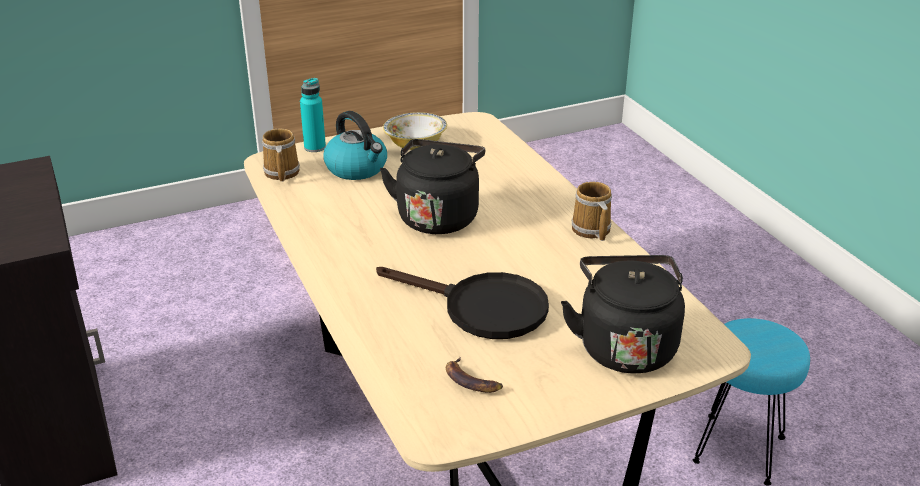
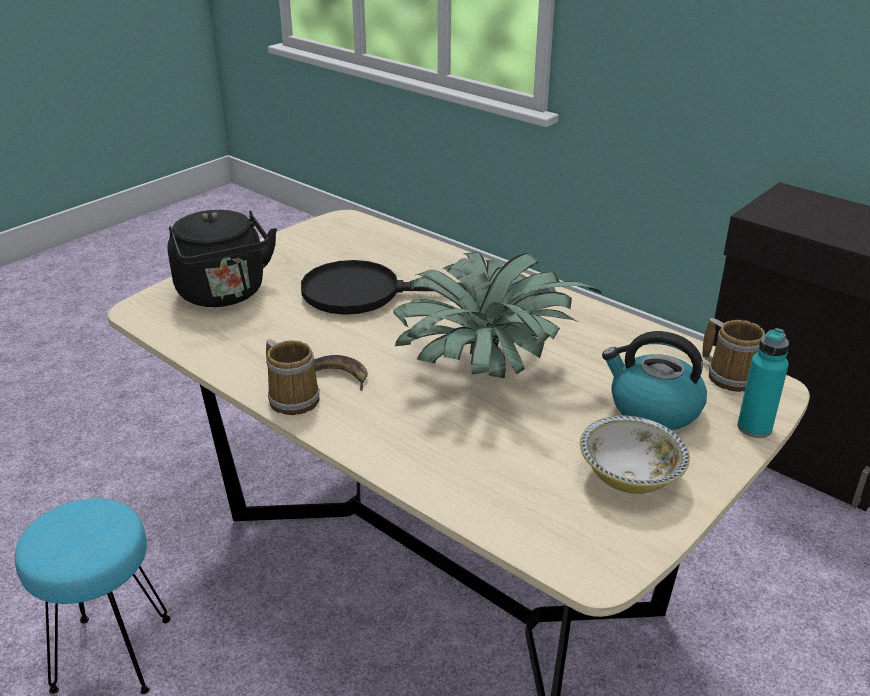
camera: 155 degrees right, 0 degrees up
black kettle [380,139,485,234] -> potted plant [393,252,602,378]
banana [446,357,503,393] -> banana moved to [314,355,368,391]

